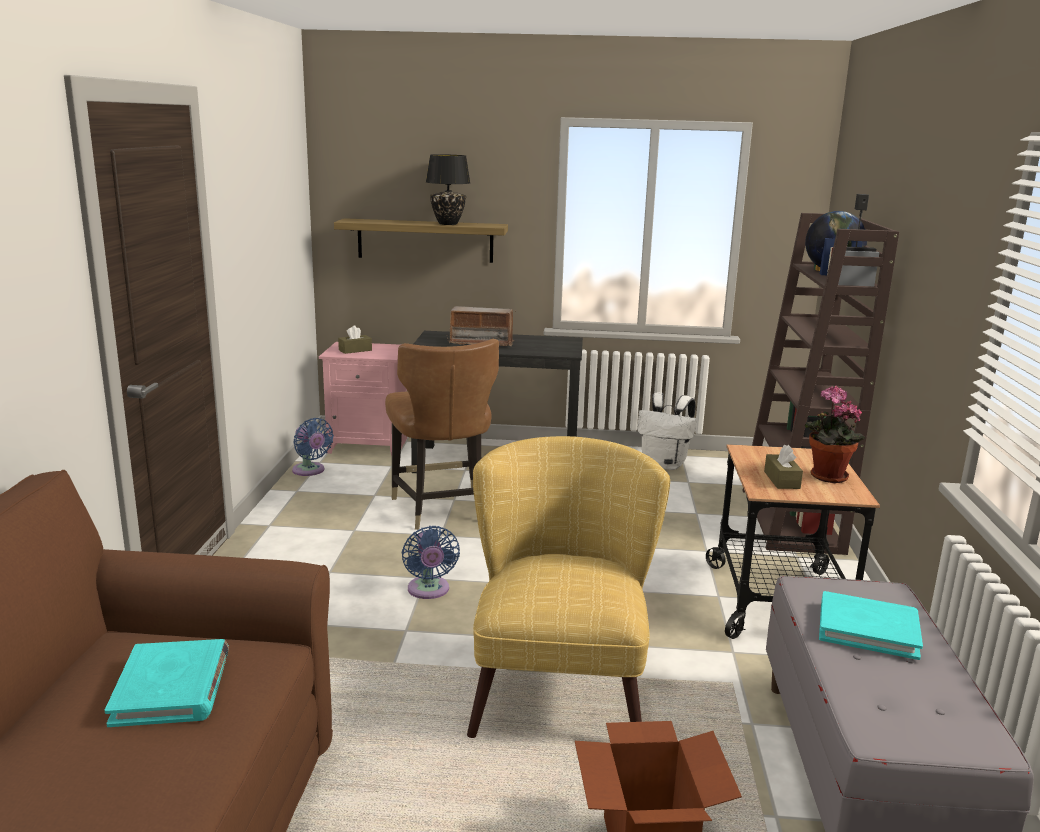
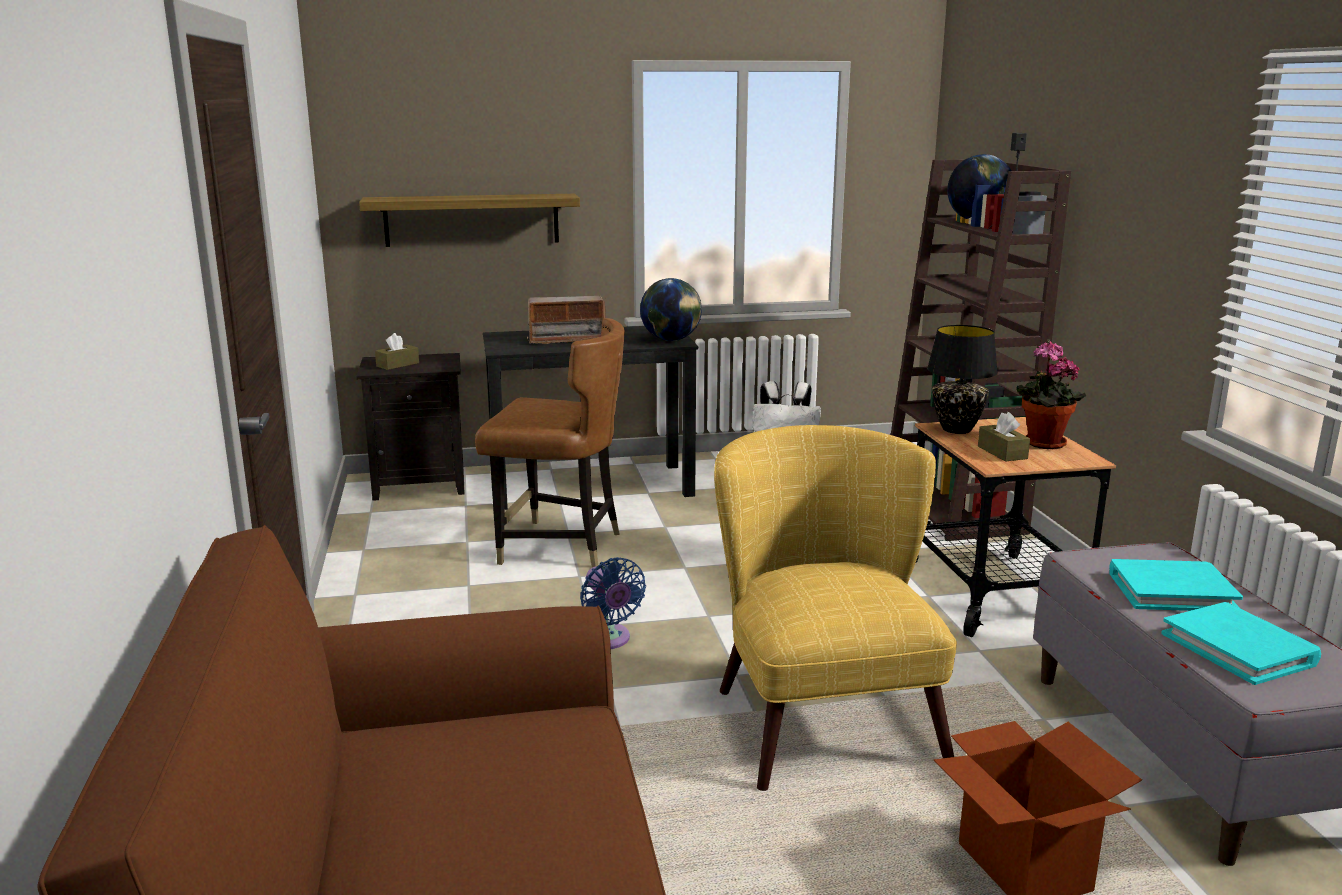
camera: 15 degrees left, 0 degrees up
turquoise book [105,639,229,727] -> turquoise book moved to [1161,602,1321,685]
blue fan [292,418,334,476] -> none
pink nightstand [319,342,407,456] -> black nightstand [356,353,465,501]
brown chair [385,339,499,530] -> brown chair turned 45 degrees counterclockwise [475,318,625,567]
black table lamp [426,154,470,225] -> black table lamp moved to [927,325,998,434]
none -> globe [640,278,702,341]

